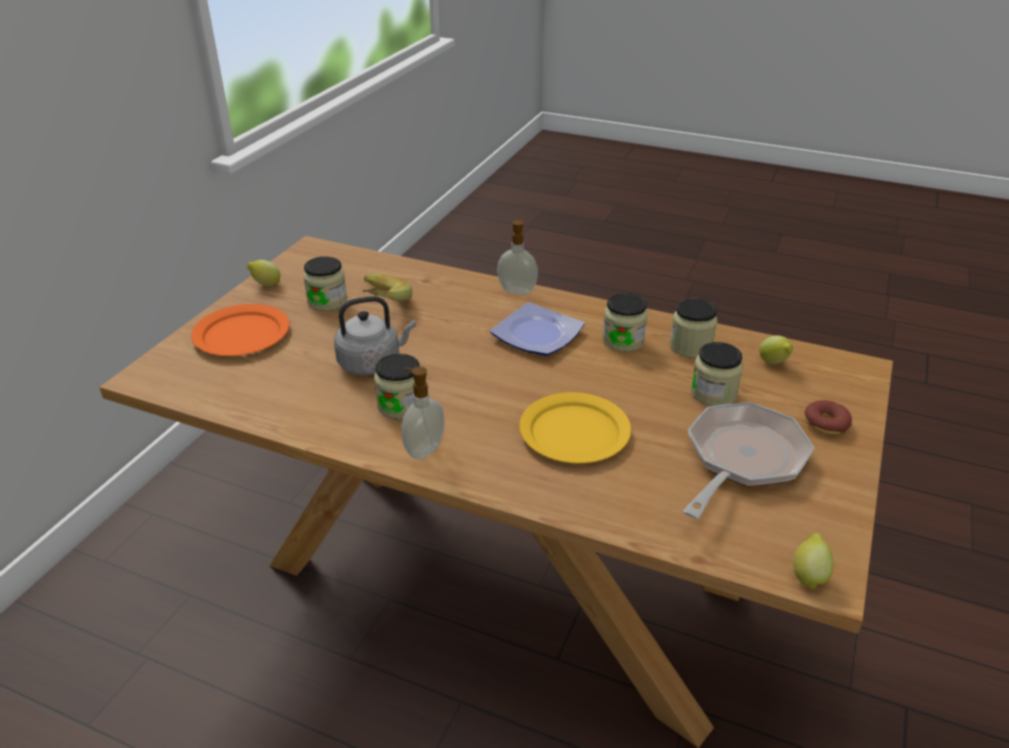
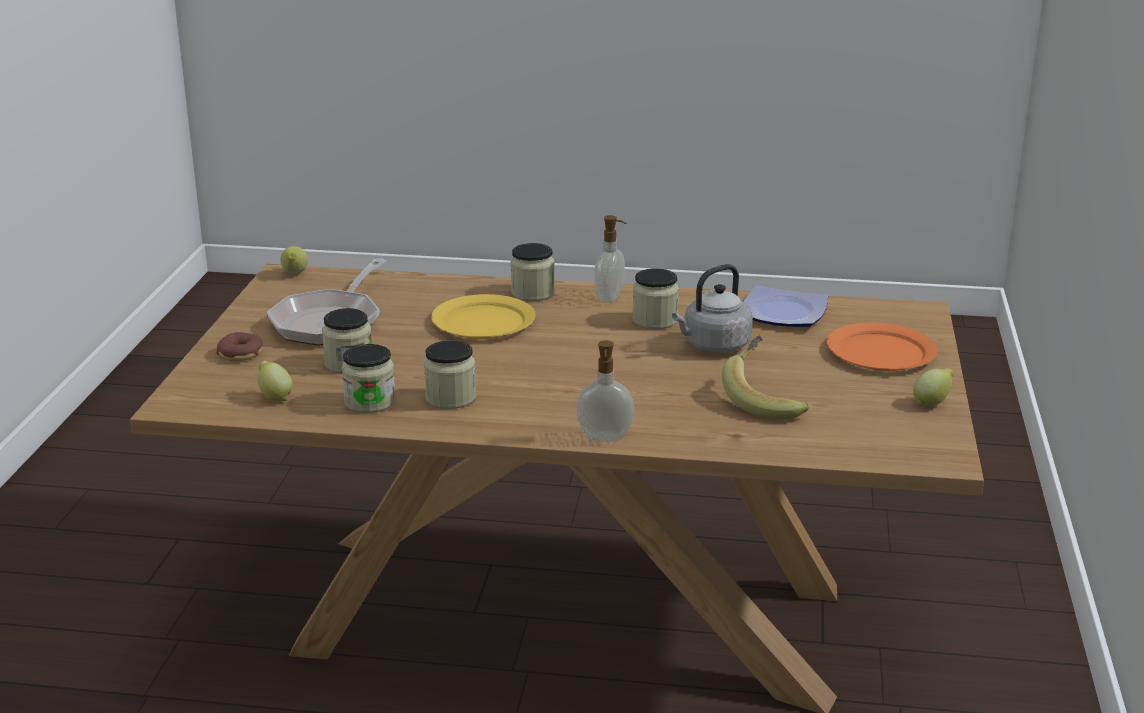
camera: 165 degrees right, 10 degrees down
jar [303,257,347,311] -> jar moved to [510,243,555,301]
plate [490,302,585,356] -> plate moved to [743,285,828,327]

